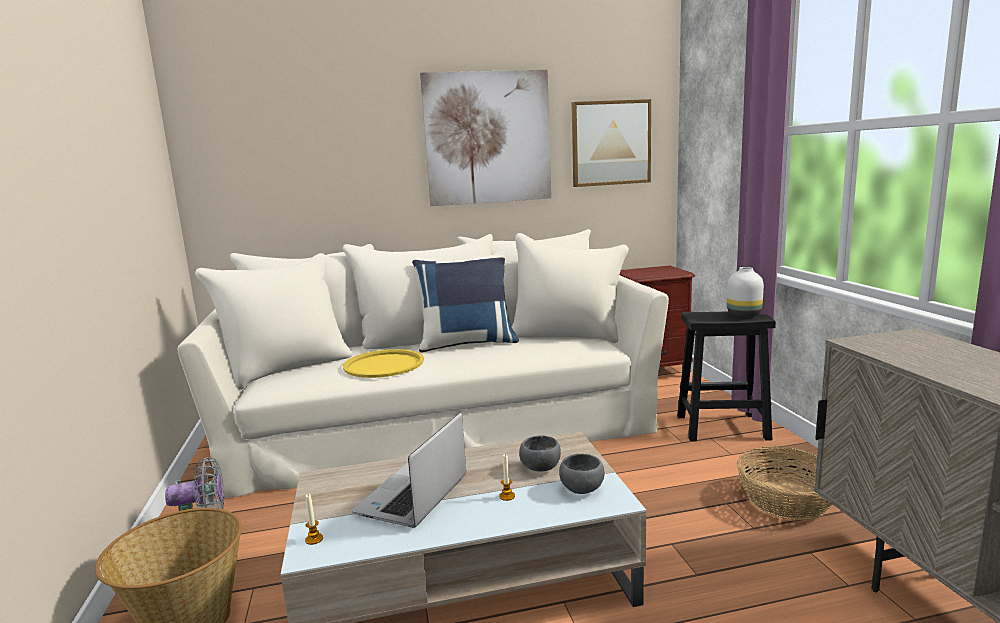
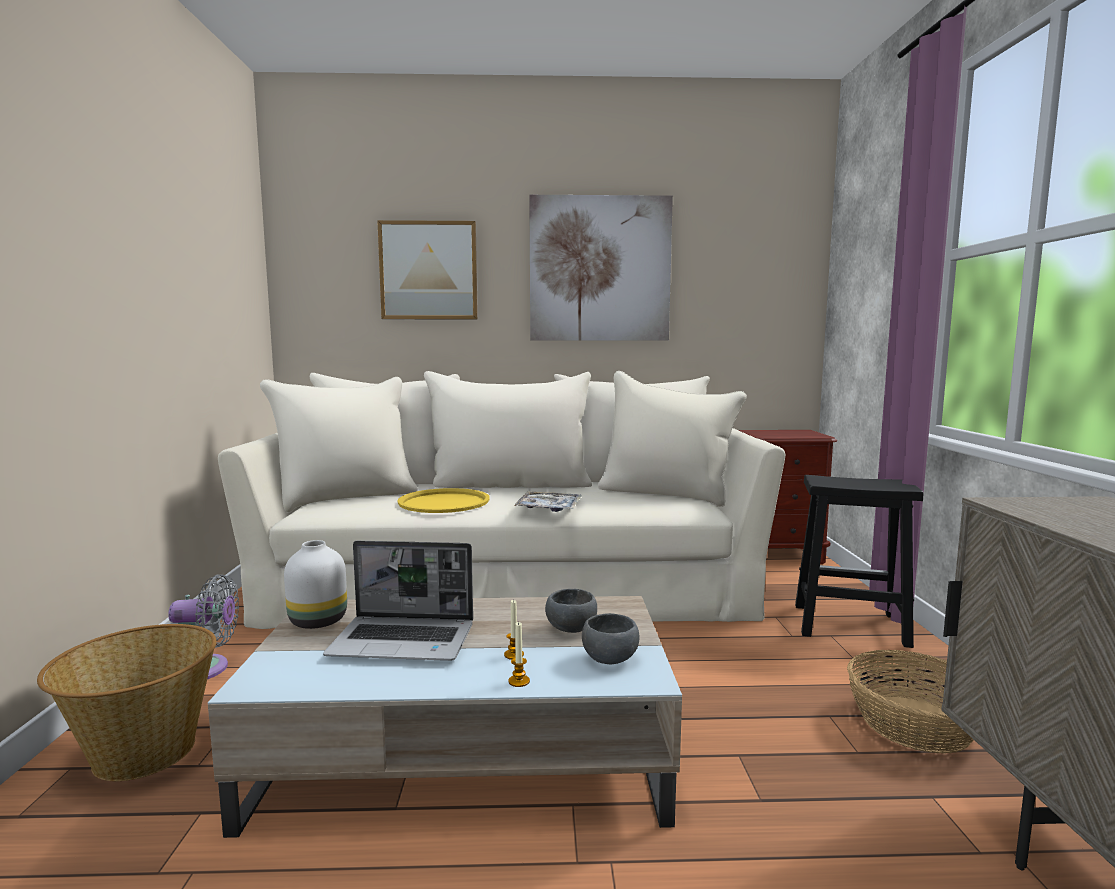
camera: 10 degrees right, 5 degrees down
candle [305,494,323,545] -> candle moved to [508,621,530,687]
laptop [352,413,466,528] -> laptop turned 120 degrees counterclockwise [323,541,473,661]
blue pillow [412,251,519,353] -> none
picture [571,99,651,187] -> picture moved to [377,220,478,319]
white vase [727,267,764,317] -> white vase moved to [284,540,347,629]
none -> tray [514,491,581,512]

